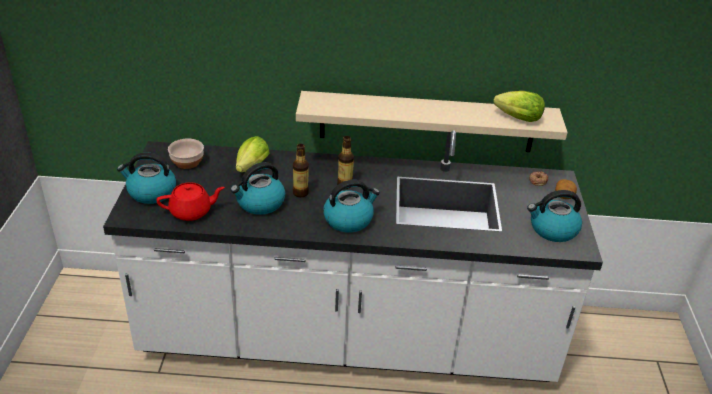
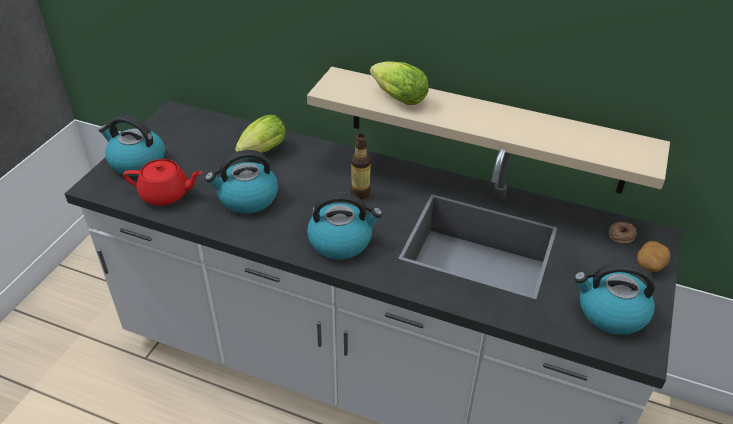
camera: 20 degrees right, 5 degrees up
bowl [168,139,204,169] -> none
bottle [293,144,309,197] -> none
lettuce [493,91,545,122] -> lettuce moved to [370,61,428,105]

